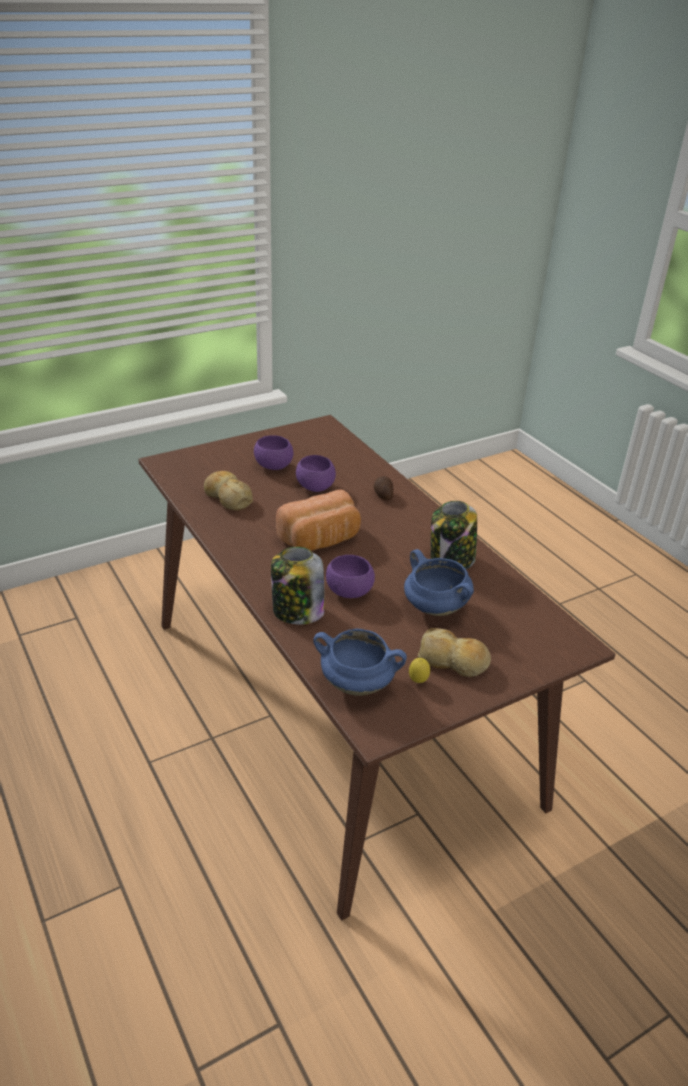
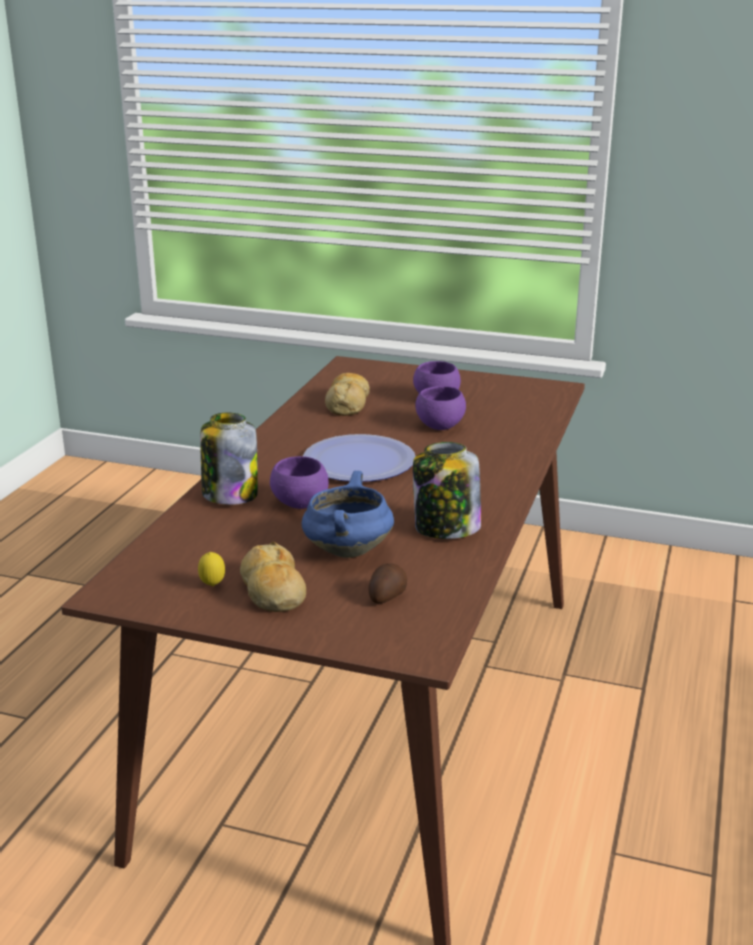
camera: 50 degrees right, 10 degrees down
bread [276,490,361,551] -> plate [303,434,415,482]
blue cooking pot [313,629,407,696] -> none
potato [374,476,393,500] -> potato moved to [369,563,407,603]

